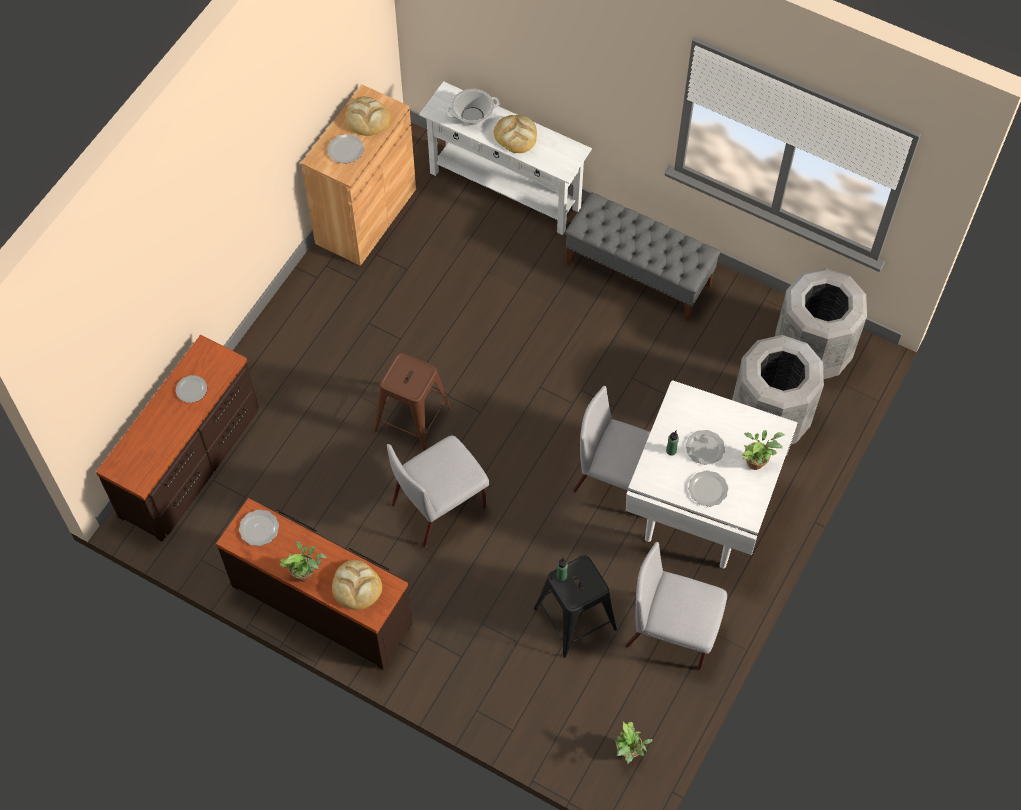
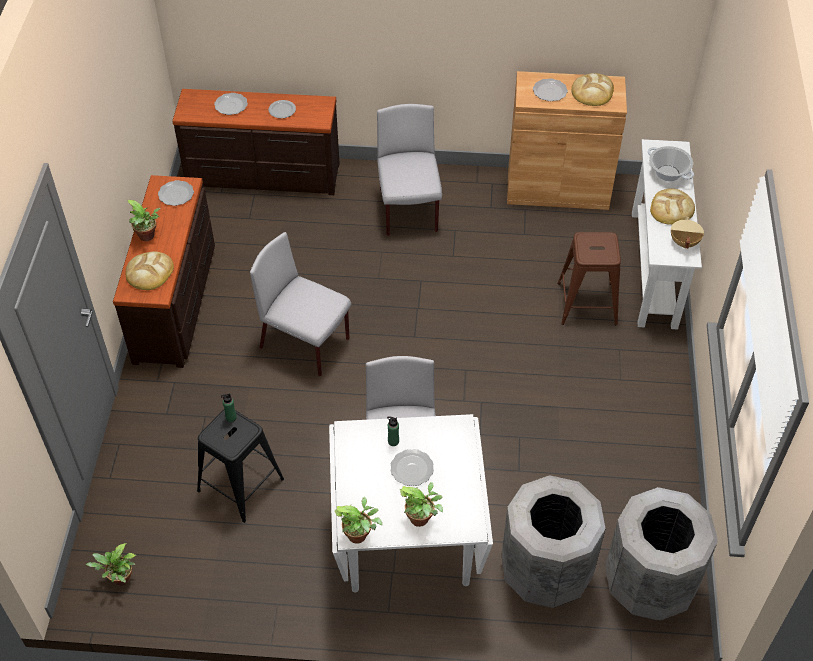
camera: 65 degrees right, 10 degrees down
brown stool [374,353,451,451] -> brown stool moved to [558,232,621,325]
grey bench [565,192,721,322] -> none
grey chair [625,542,727,670] -> grey chair moved to [377,104,442,236]
plate [688,471,728,507] -> plate moved to [214,93,248,115]
none -> potted plant [335,497,382,544]
none -> beige cooking pot [671,217,704,249]

